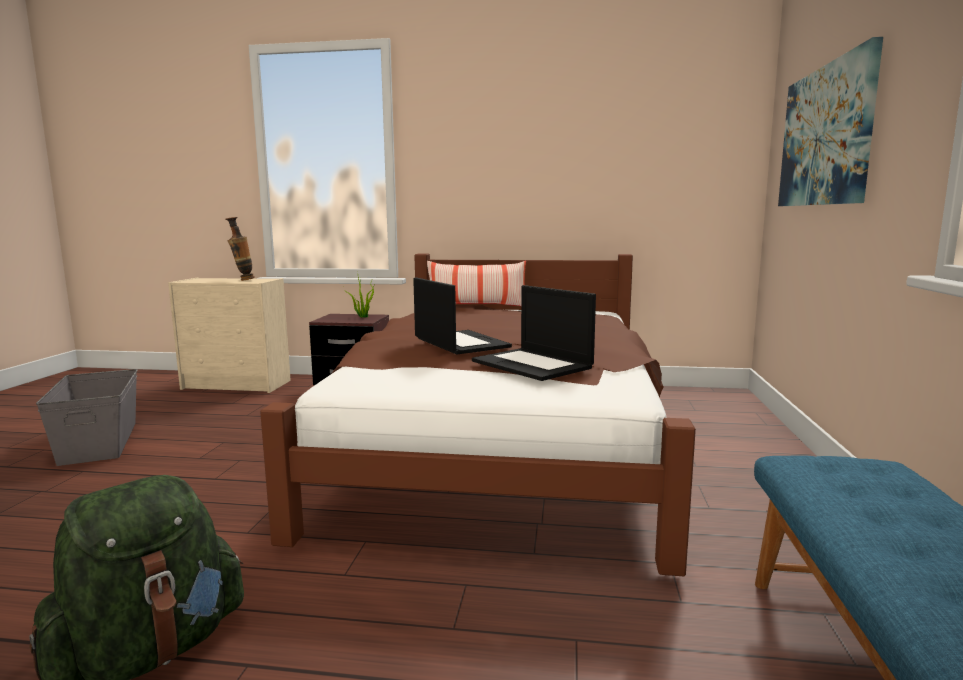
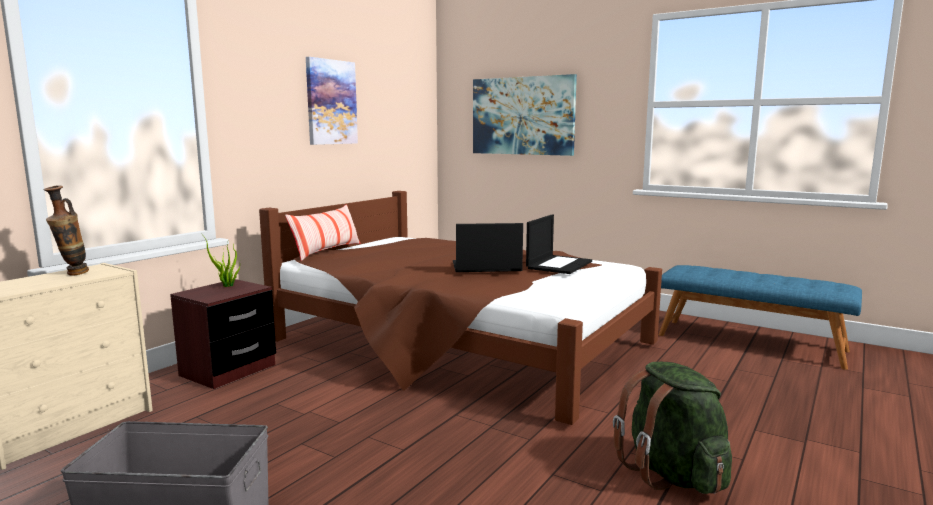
camera: 65 degrees left, 0 degrees up
laptop [472,285,596,381] -> laptop turned 45 degrees counterclockwise [526,214,592,274]
none -> picture [306,57,358,145]

